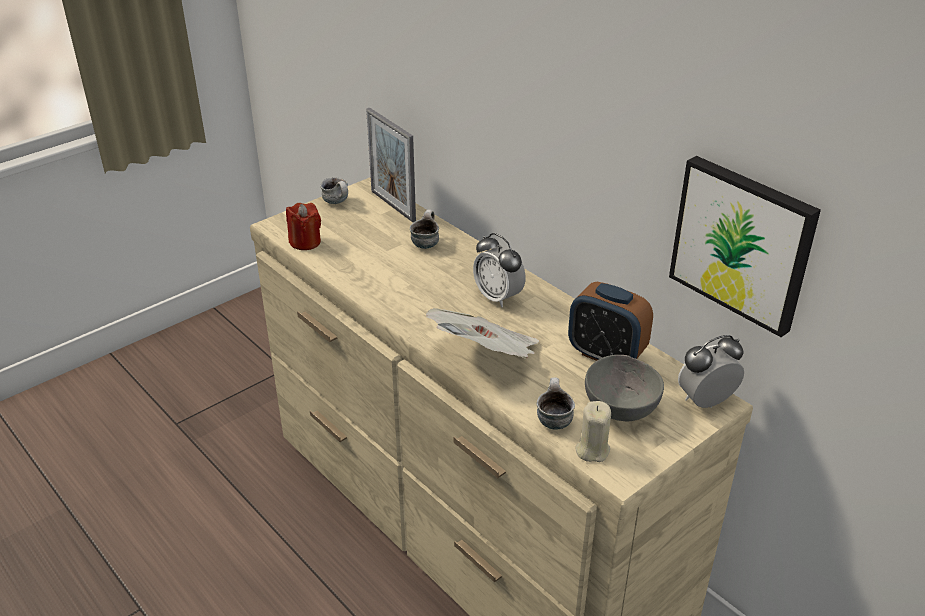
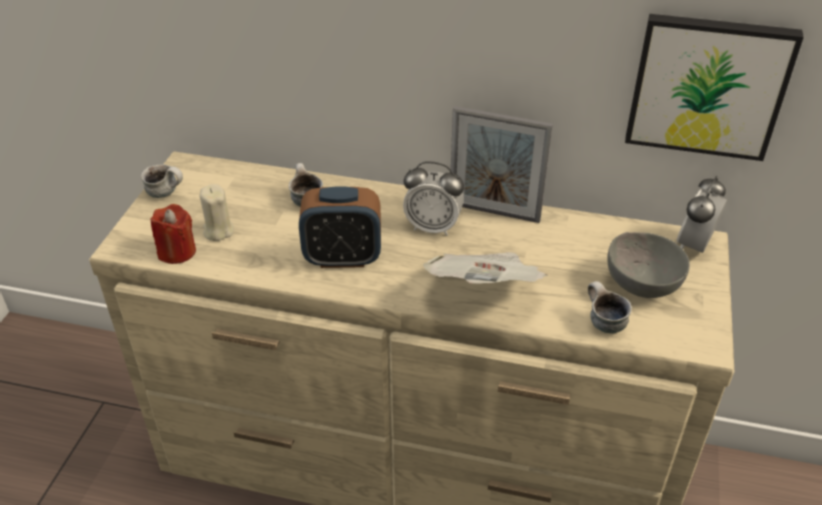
camera: 35 degrees left, 5 degrees up
picture frame [366,108,416,222] -> picture frame moved to [451,106,553,223]
alarm clock [568,282,653,361] -> alarm clock moved to [299,186,381,268]
beige candle [576,401,611,462] -> beige candle moved to [199,184,234,241]

